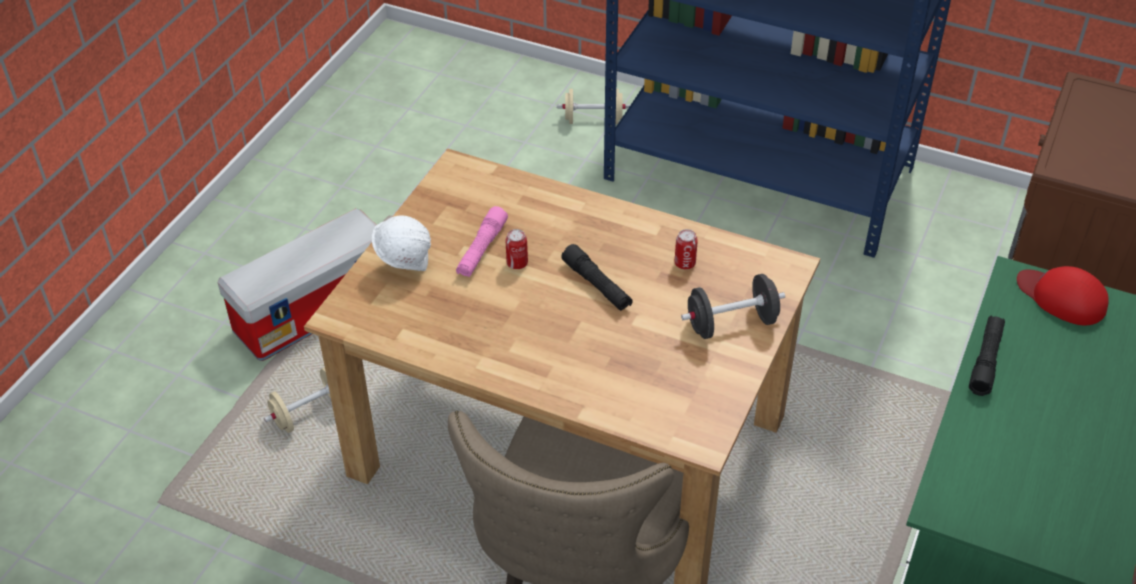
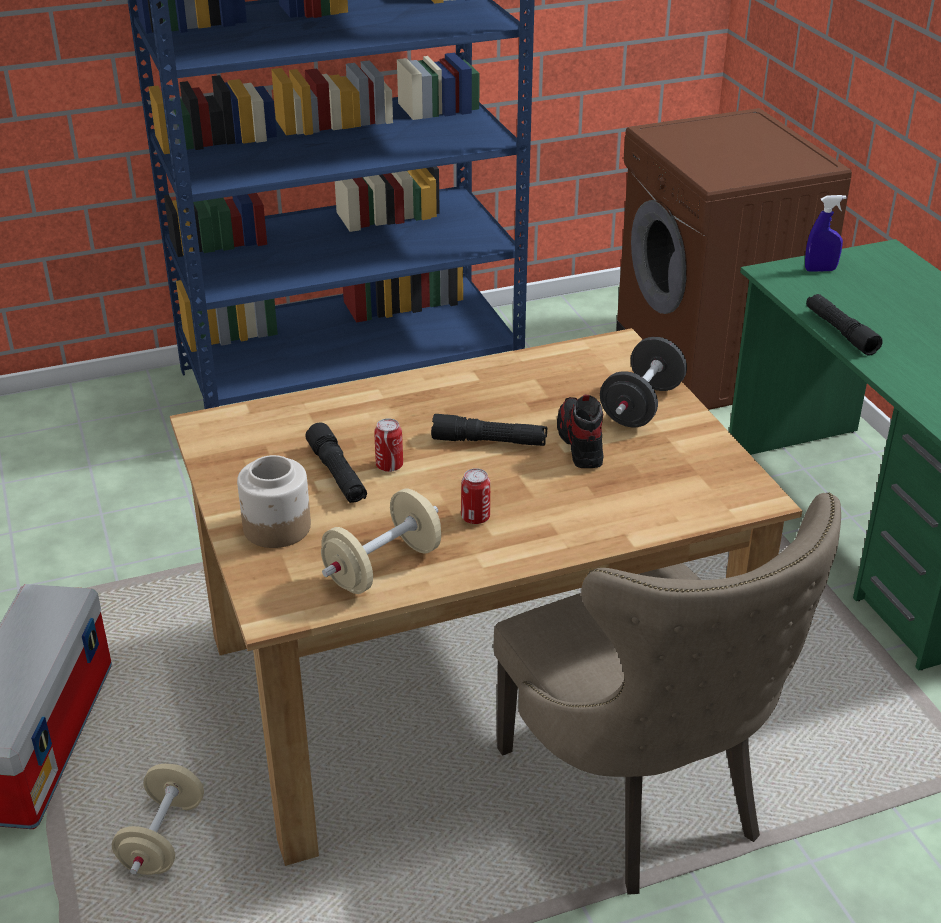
camera: 45 degrees left, 10 degrees down
white hard hat [372,215,431,271] -> jar [237,455,311,548]
pink flashlight [456,206,508,277] -> black flashlight [305,423,367,503]
beige dumbbell [557,89,631,124] -> beige dumbbell moved to [321,489,441,594]
can [674,229,698,270] -> can moved to [461,468,490,524]
red cap [1017,266,1109,325] -> blue spray bottle [805,195,846,272]
none -> shoe [557,394,604,468]

